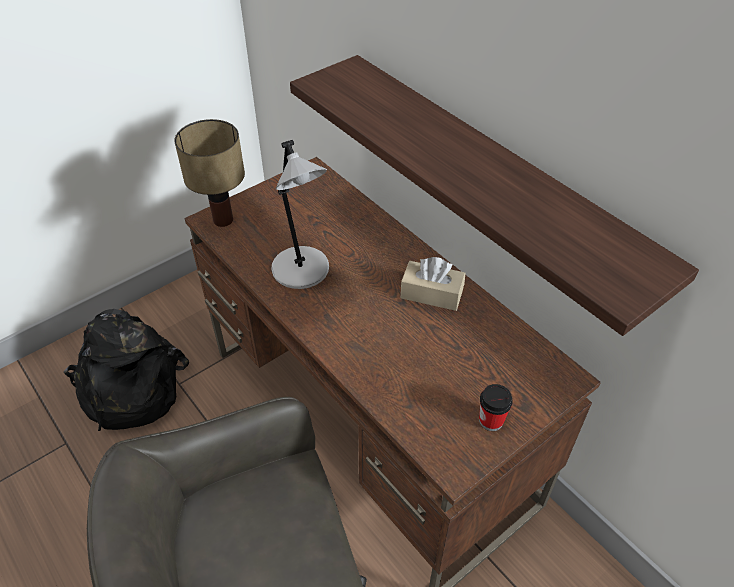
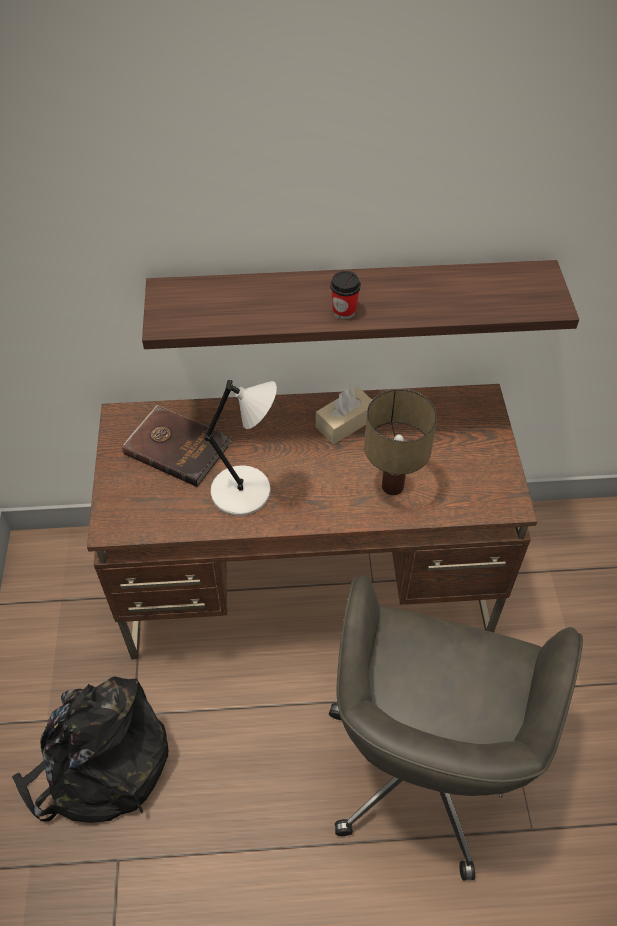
camera: 55 degrees left, 5 degrees up
table lamp [174,119,245,227] -> table lamp moved to [364,389,437,495]
cup [479,384,513,431] -> cup moved to [330,271,361,320]
none -> brown book [123,405,232,487]

